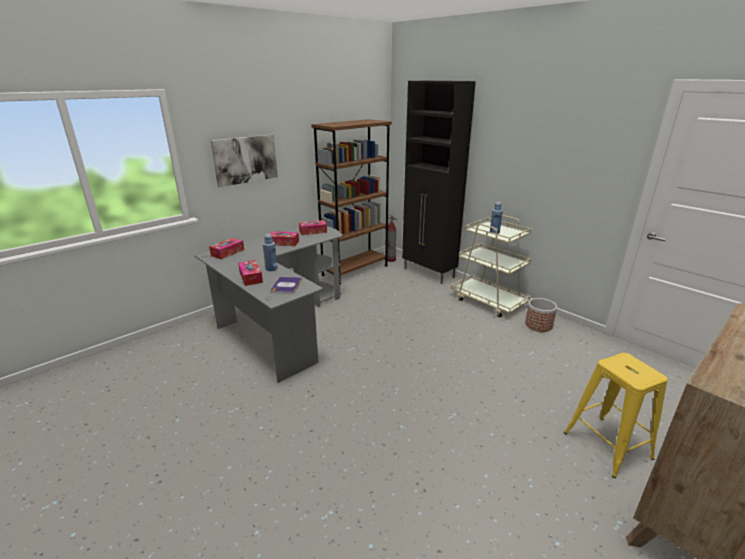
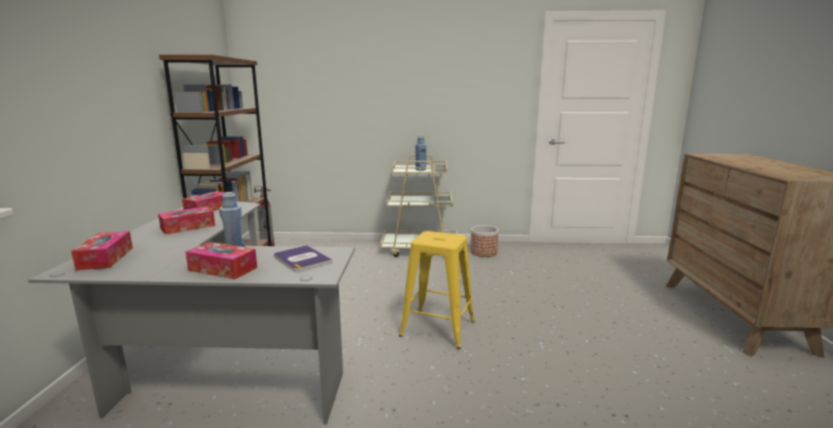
camera: 45 degrees left, 10 degrees down
picture [211,134,278,187] -> none
black cabinet [402,81,476,284] -> none
yellow stool [564,353,668,478] -> yellow stool moved to [399,231,475,349]

